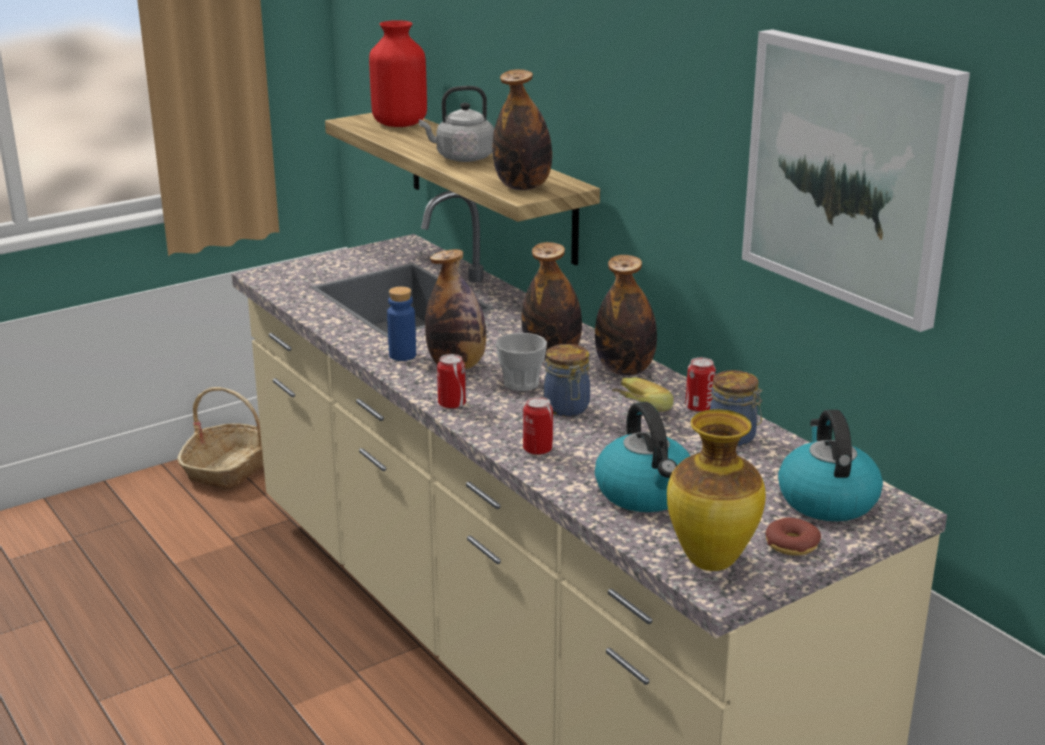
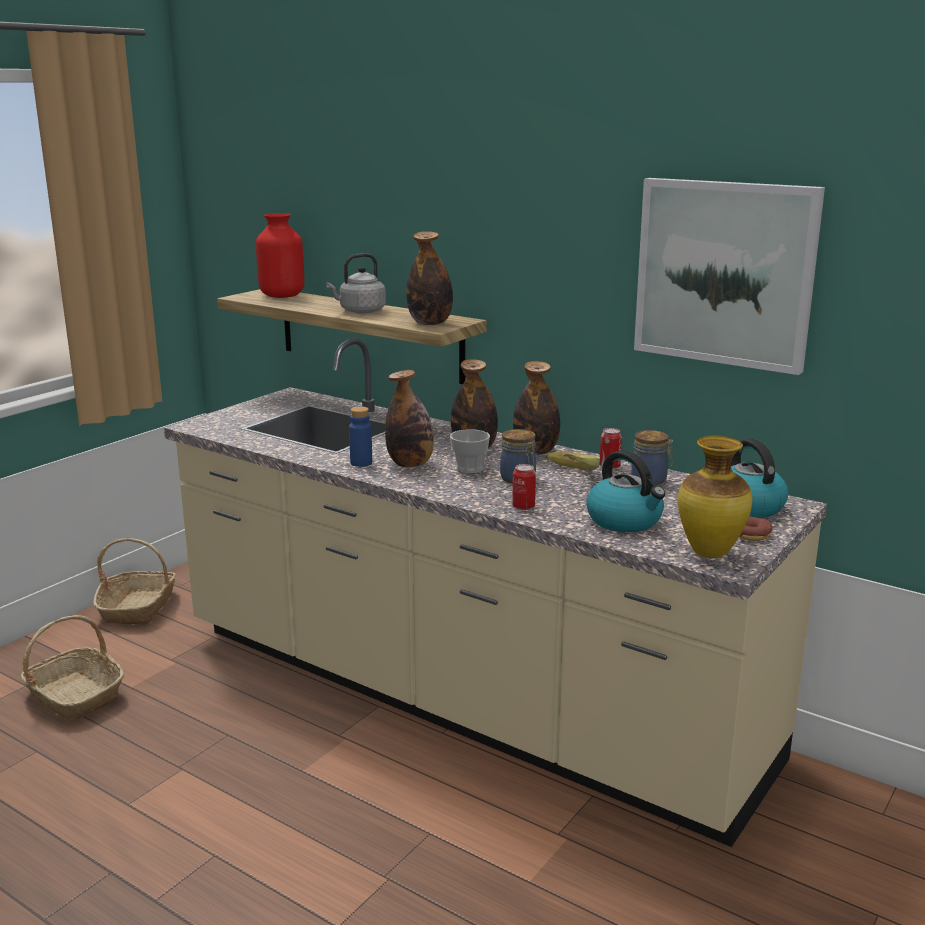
camera: 20 degrees left, 5 degrees down
can [437,354,466,409] -> none
none -> basket [20,615,124,721]

